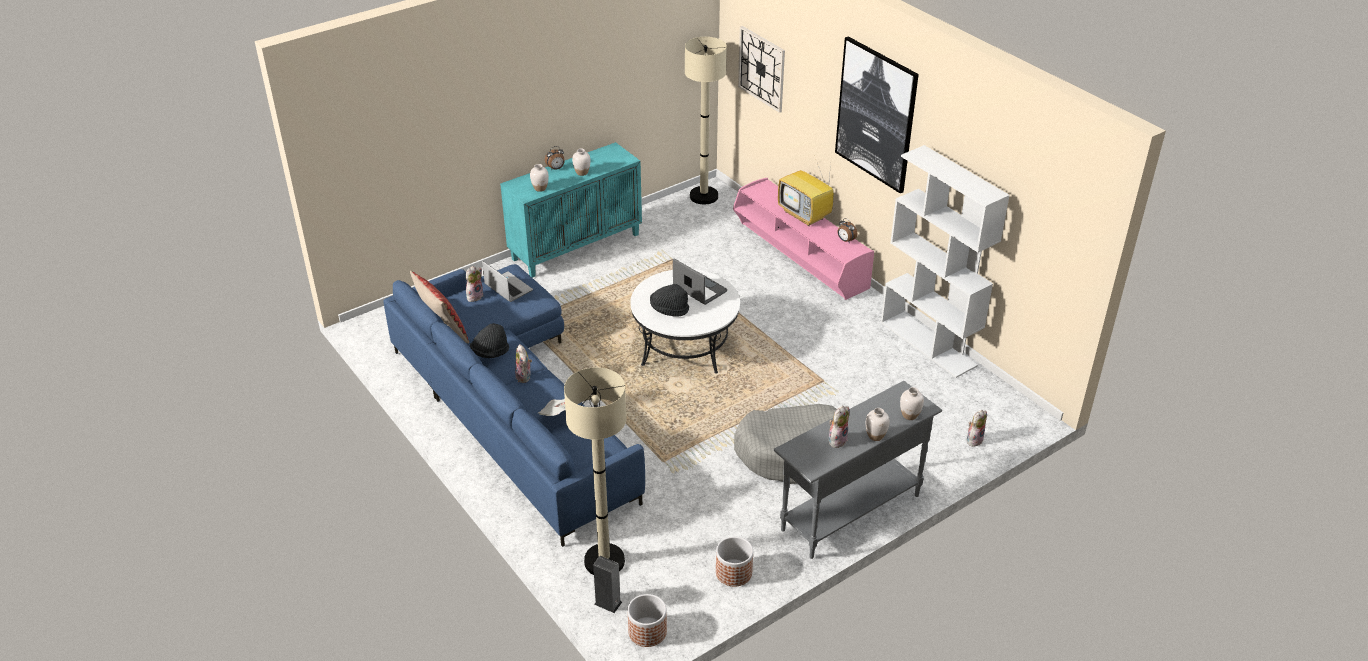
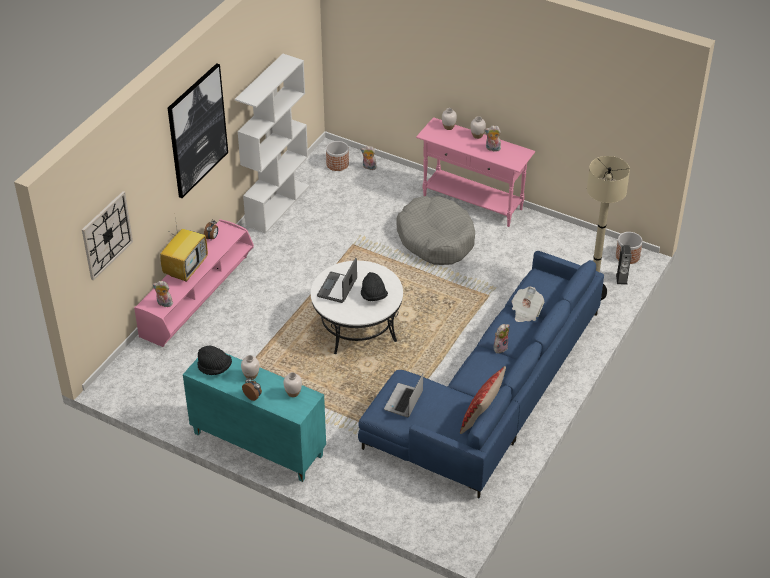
camera: 115 degrees left, 5 degrees up
plush toy [466,266,484,302] -> plush toy moved to [152,281,173,307]
black hat [470,323,509,358] -> black hat moved to [197,345,232,375]
beige floor lamp [685,37,727,204] -> none
planter [716,537,753,587] -> planter moved to [326,141,349,171]
grey console table [773,381,942,559] -> pink console table [416,117,535,227]

